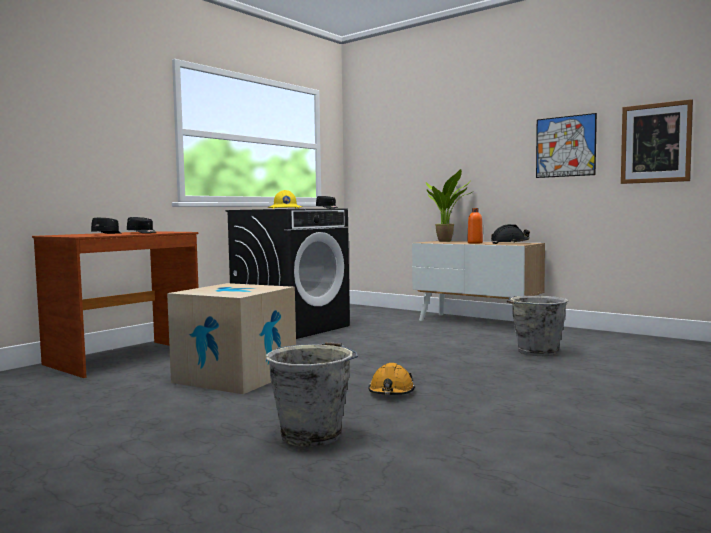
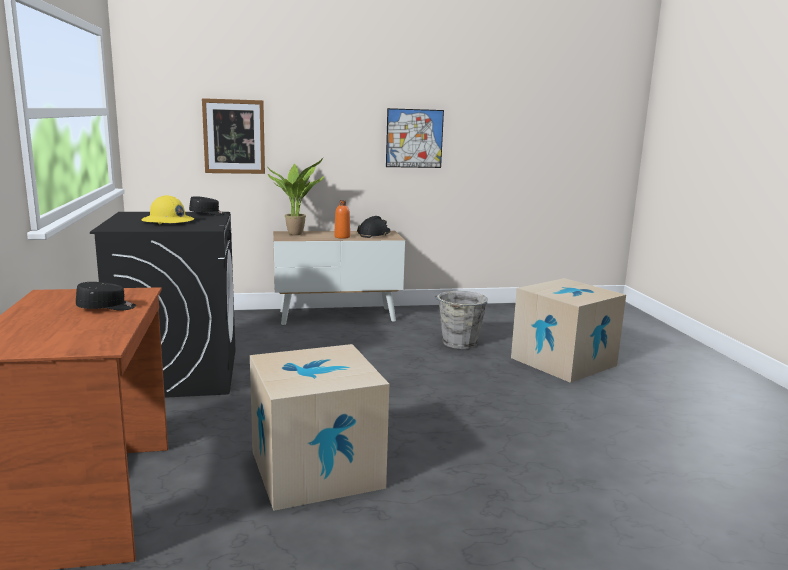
camera: 50 degrees left, 10 degrees up
black cap [91,218,122,234] -> none
grey bucket [266,342,358,447] -> none
orange hard hat [368,363,415,395] -> none
picture [621,99,693,184] -> picture moved to [202,98,265,174]
none -> cardboard box [511,278,626,383]

